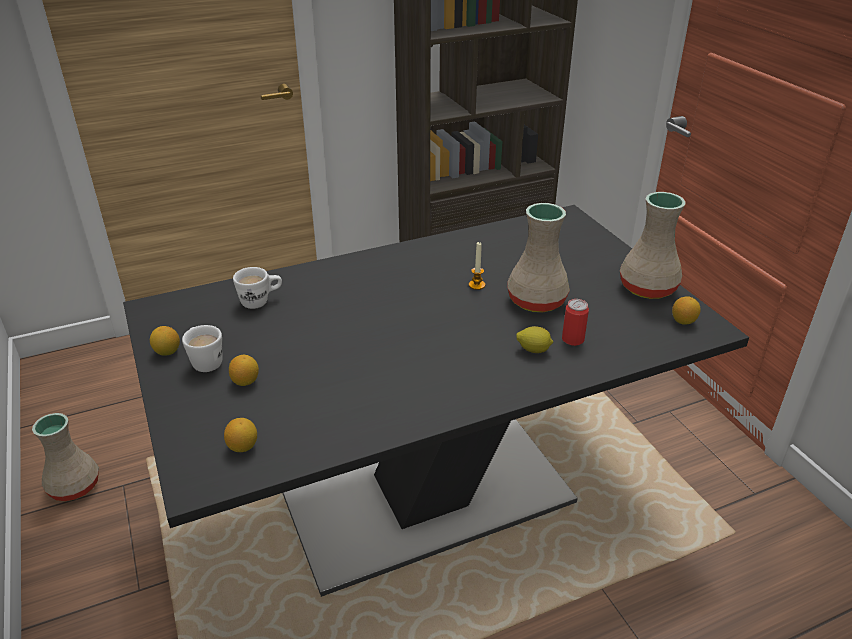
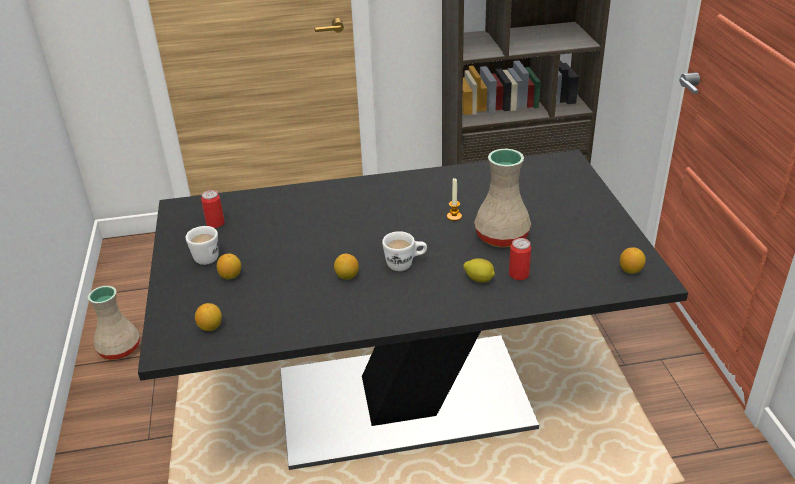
camera: 15 degrees right, 0 degrees up
lemon [150,326,180,356] -> lemon moved to [334,254,359,280]
white mug [233,267,282,309] -> white mug moved to [382,231,427,271]
beige vase [620,192,686,299] -> none
none -> can [201,190,225,228]

